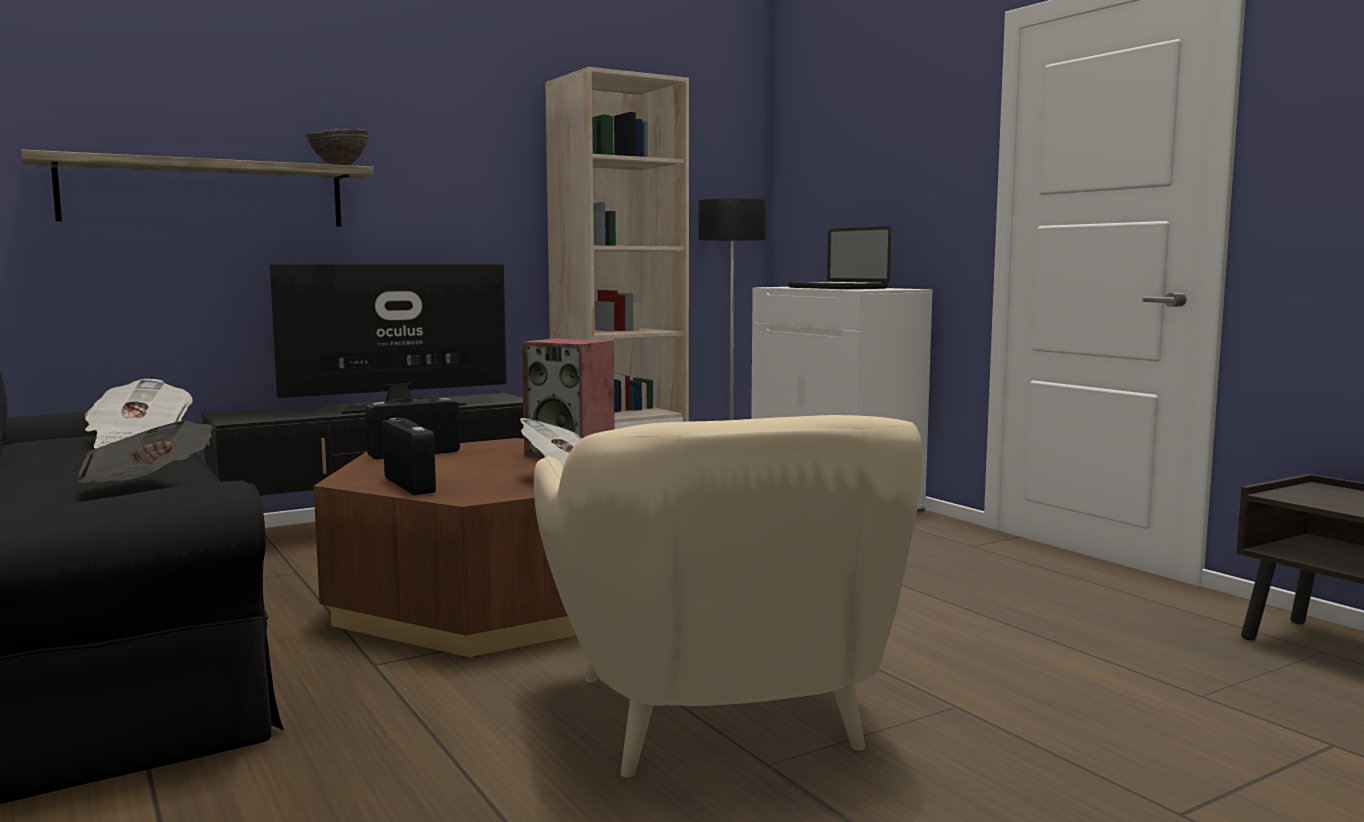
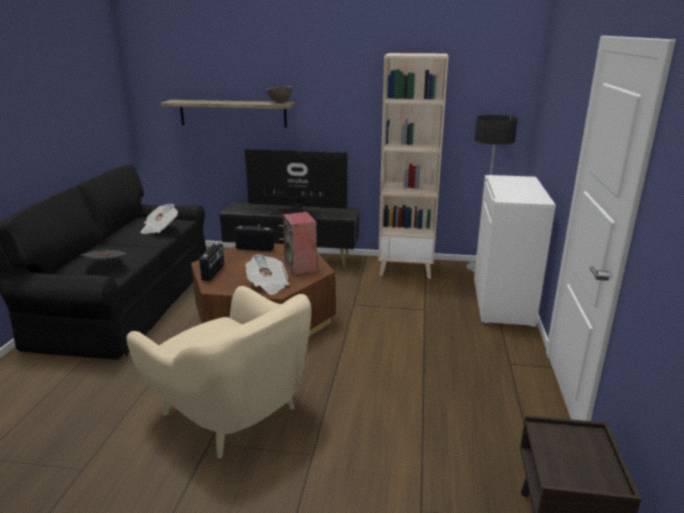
camera: 40 degrees right, 15 degrees up
beige armchair [534,415,922,777] -> beige armchair turned 75 degrees counterclockwise [126,286,311,459]
laptop [788,226,891,289] -> none

